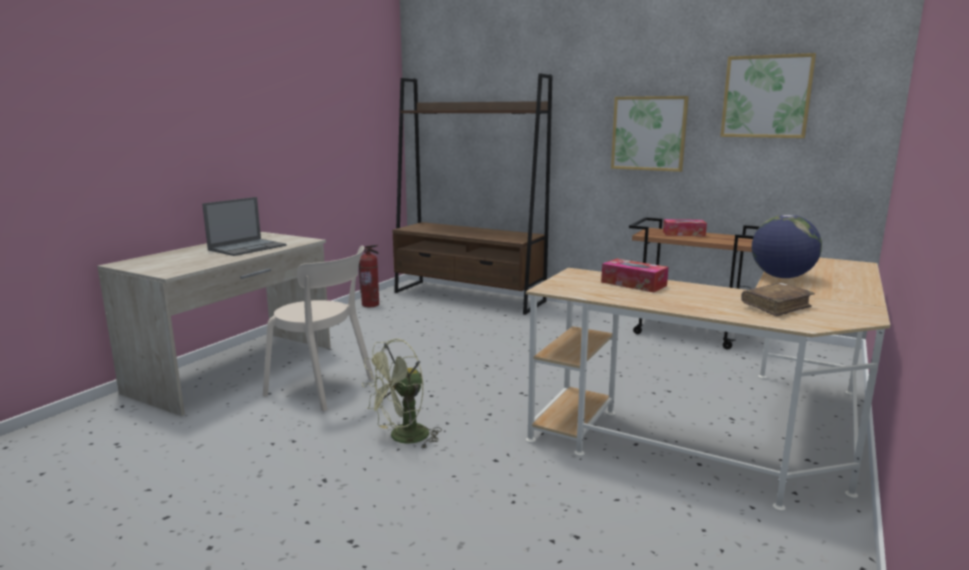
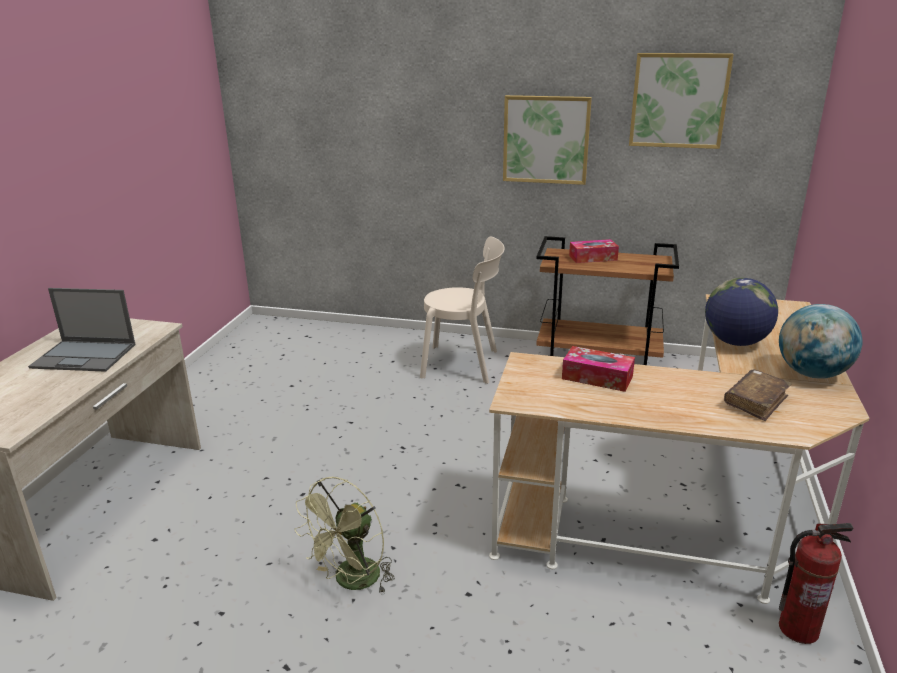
camera: 15 degrees left, 10 degrees up
laptop [202,197,286,256] -> laptop turned 75 degrees clockwise [28,288,136,372]
beige chair [263,245,374,411] -> beige chair moved to [420,237,505,384]
fire extinguisher [359,245,379,307] -> fire extinguisher moved to [779,523,853,644]
brown bookcase [393,74,552,315] -> none
none -> globe [779,304,862,378]

